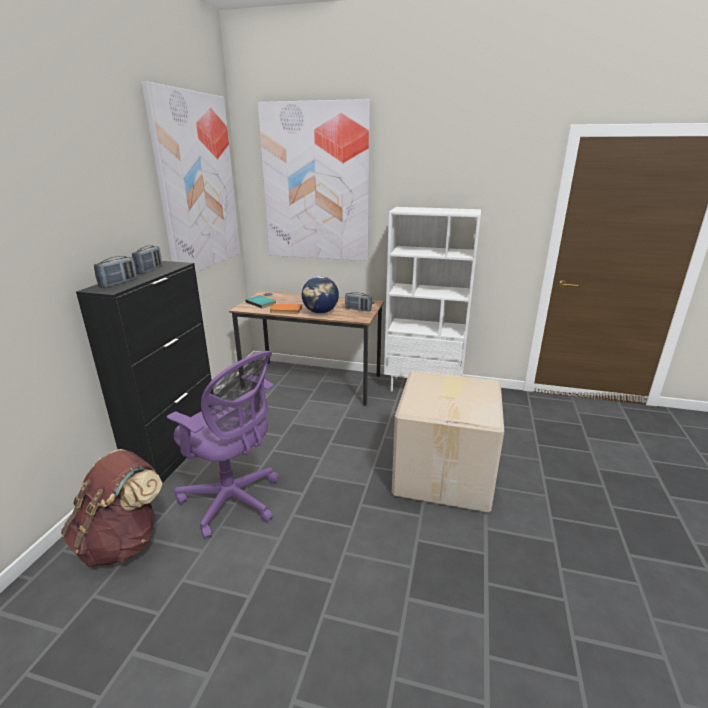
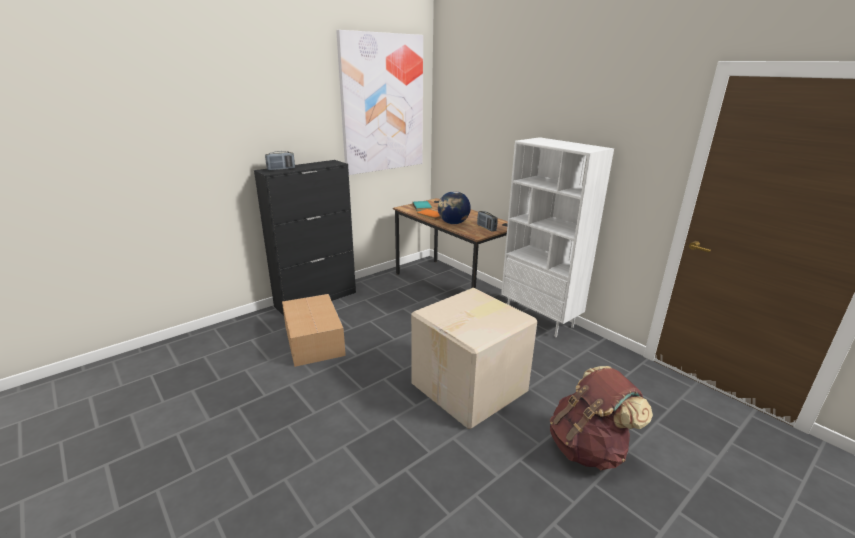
camera: 35 degrees right, 0 degrees up
brown backpack [61,449,163,567] -> brown backpack moved to [550,366,653,470]
radio [132,245,162,274] -> none
purple office chair [167,351,279,539] -> cardboard box [282,294,346,367]
picture [258,99,371,261] -> none

